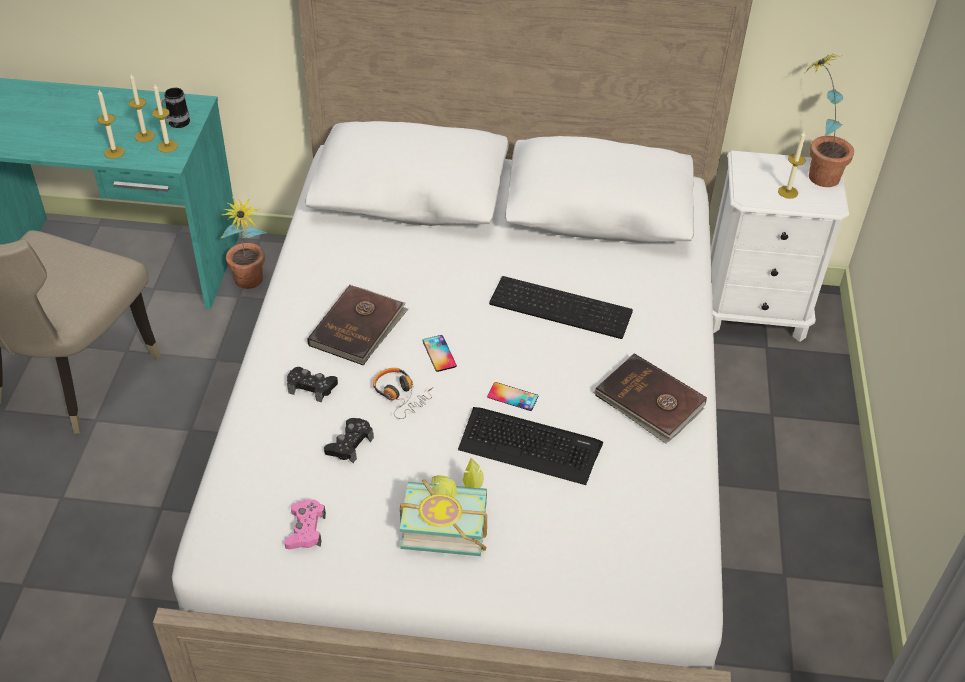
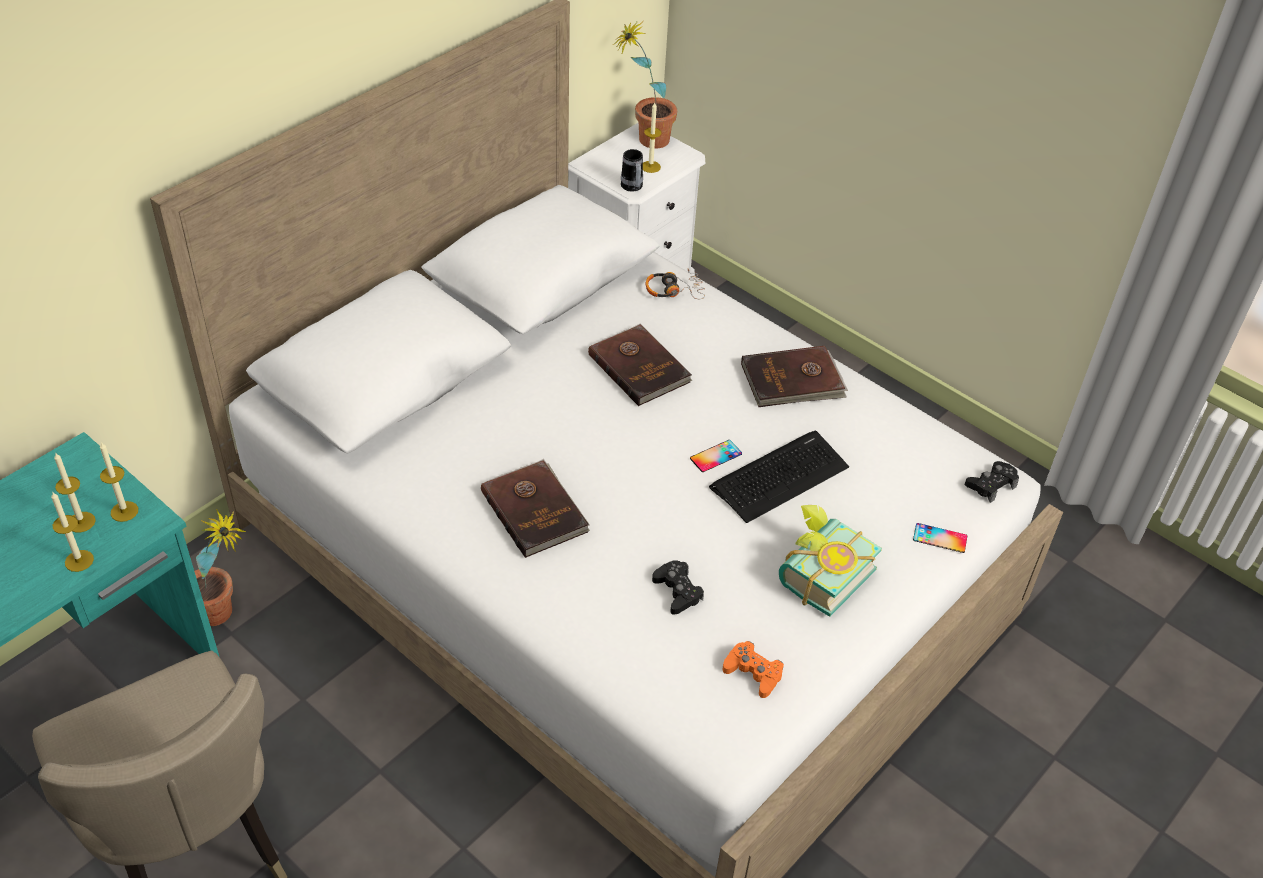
camera: 55 degrees left, 0 degrees up
mug [160,88,190,128] -> mug moved to [621,149,643,192]
pink game controller [284,500,326,549] -> orange game controller [722,641,784,698]
black game controller [287,367,338,402] -> black game controller moved to [965,461,1019,503]
headphones [373,368,432,419] -> headphones moved to [646,269,705,299]
phone [422,335,457,372] -> phone moved to [913,523,967,553]
keyboard [489,276,633,339] -> brown book [588,323,692,406]

